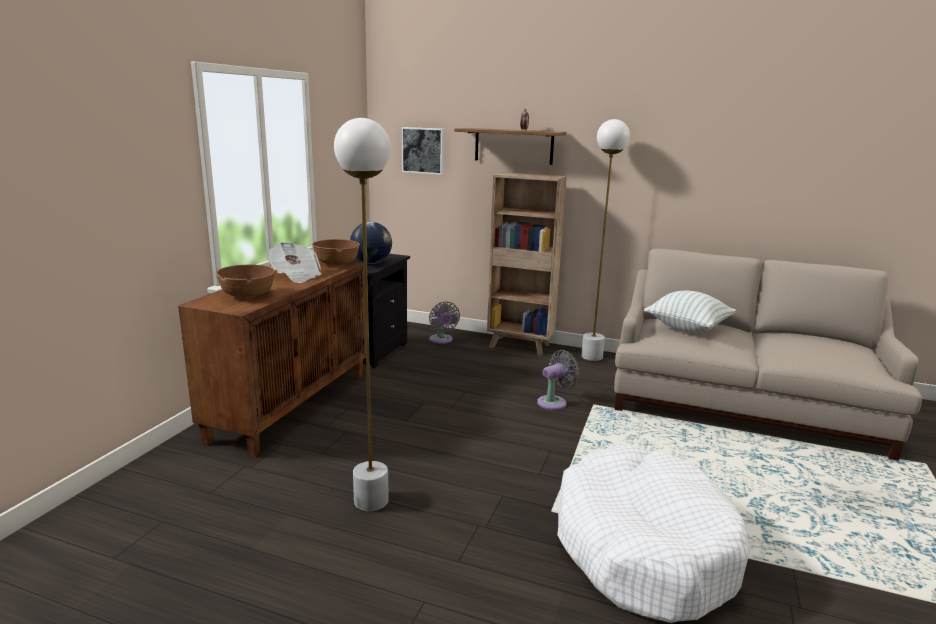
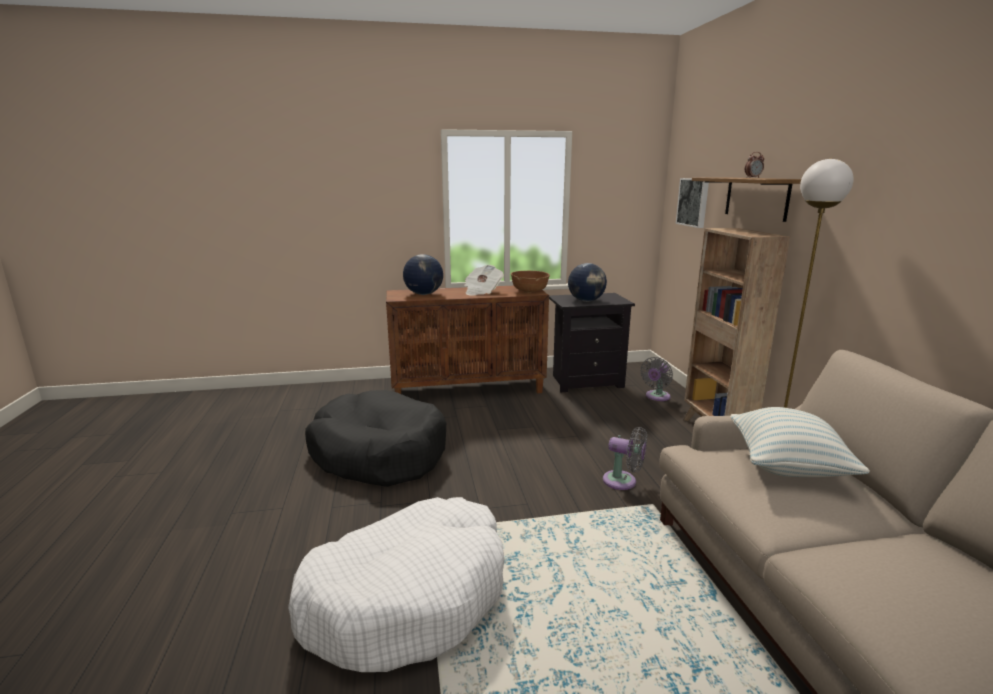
camera: 60 degrees right, 0 degrees up
brown bowl [216,264,275,299] -> globe [403,254,443,295]
white floor lamp [334,118,391,511] -> black dog bed [305,390,446,487]

